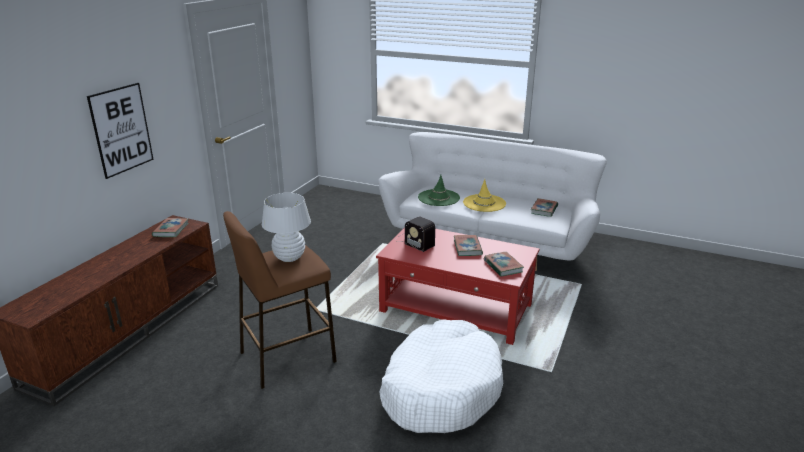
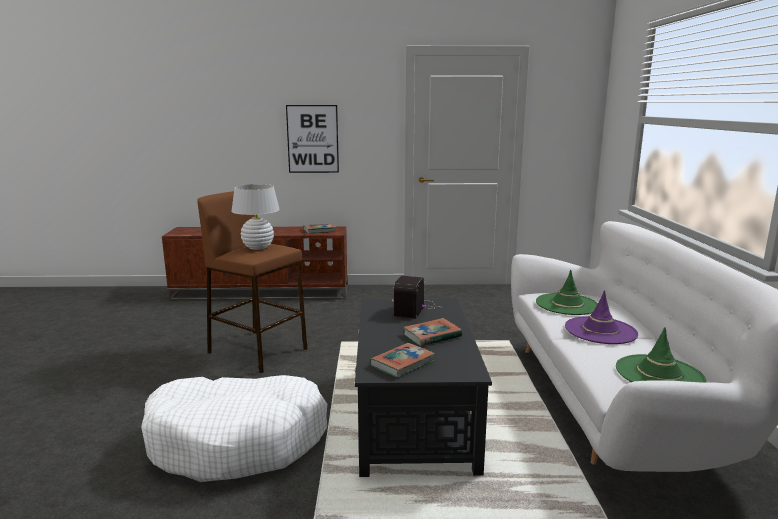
camera: 65 degrees right, 10 degrees down
red coffee table [376,228,540,345] -> black coffee table [355,299,492,477]
yellow hat [463,179,506,212] -> purple hat [565,290,638,344]
book [531,198,558,217] -> green hat [616,327,706,382]

